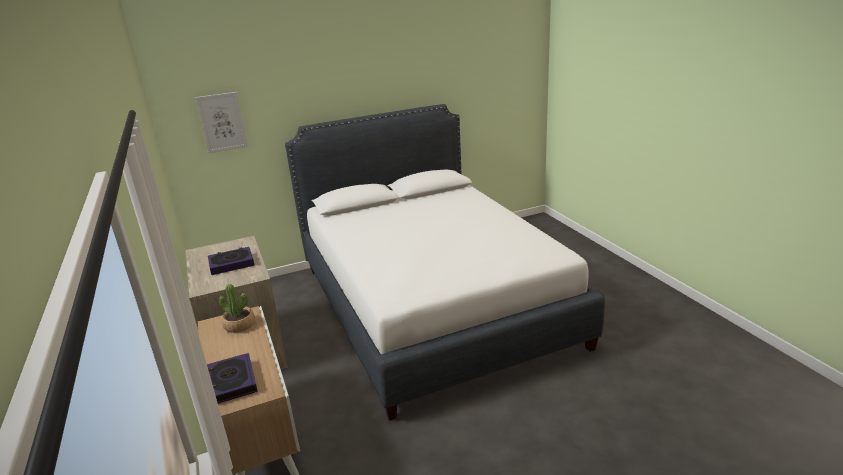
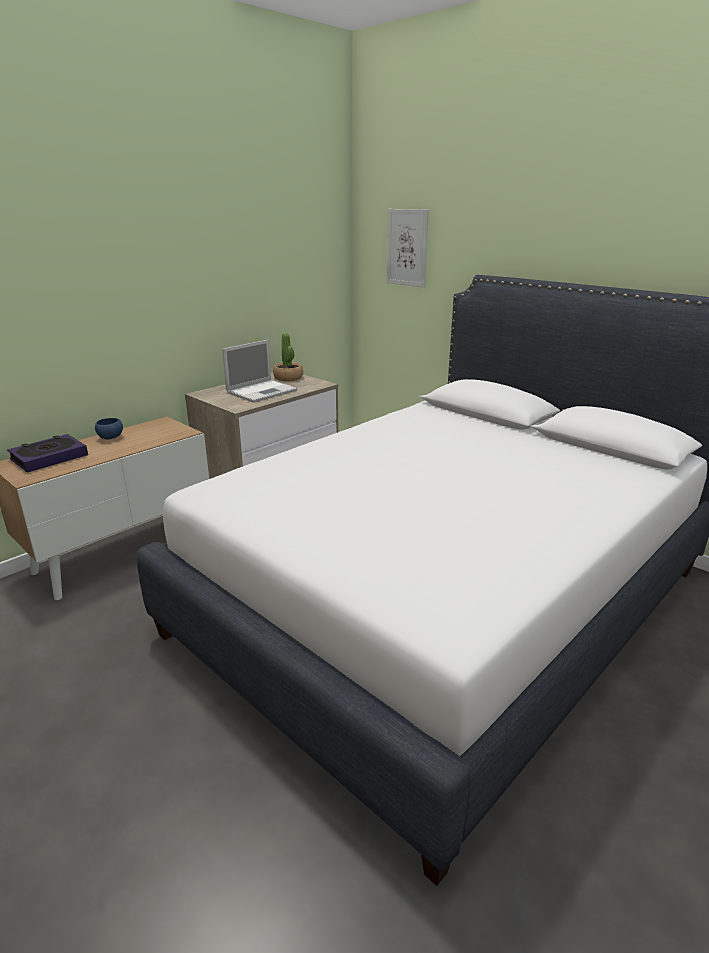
camera: 65 degrees right, 0 degrees up
book [208,247,254,275] -> laptop [222,340,297,403]
potted plant [219,284,255,333] -> potted plant moved to [273,333,303,381]
none -> blue bowl [95,418,123,439]

